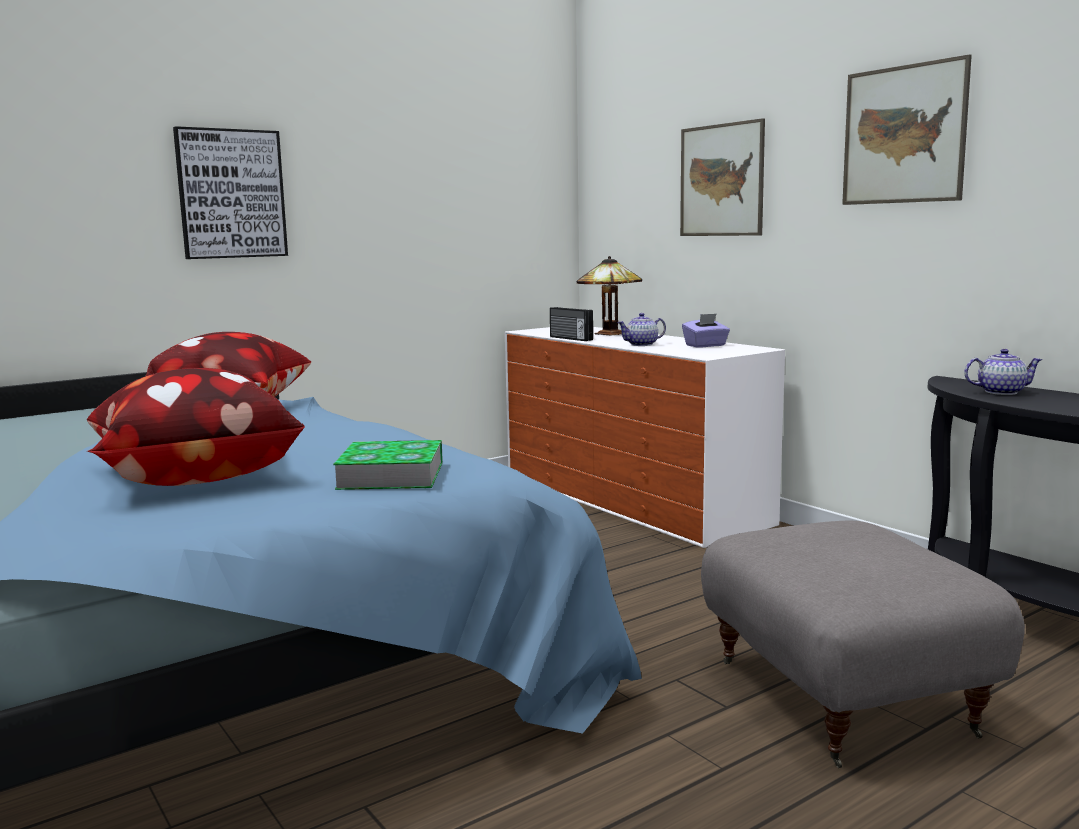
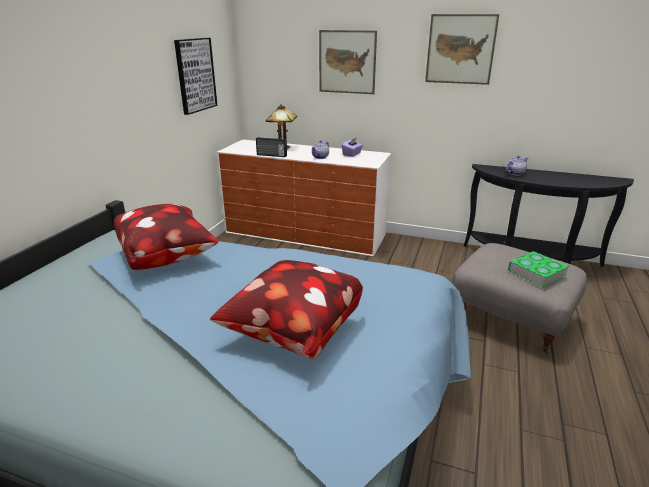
camera: 35 degrees left, 15 degrees up
picture [173,126,288,259] -> picture moved to [174,38,218,115]
book [333,440,443,490] -> book moved to [508,251,569,287]

